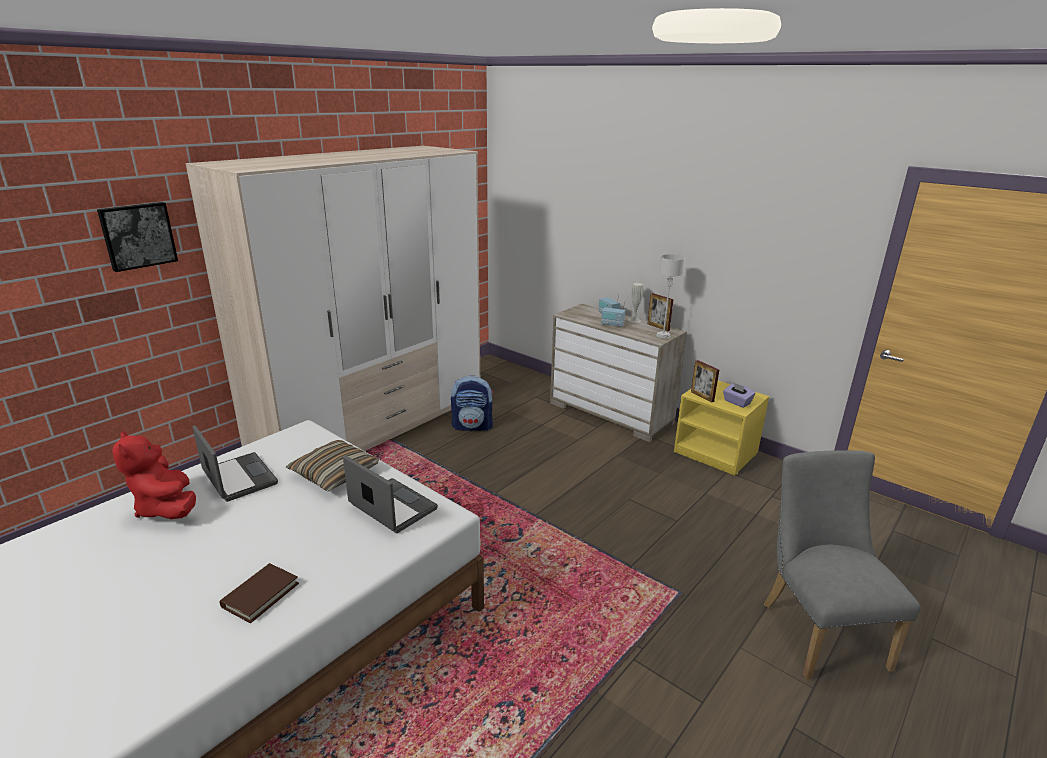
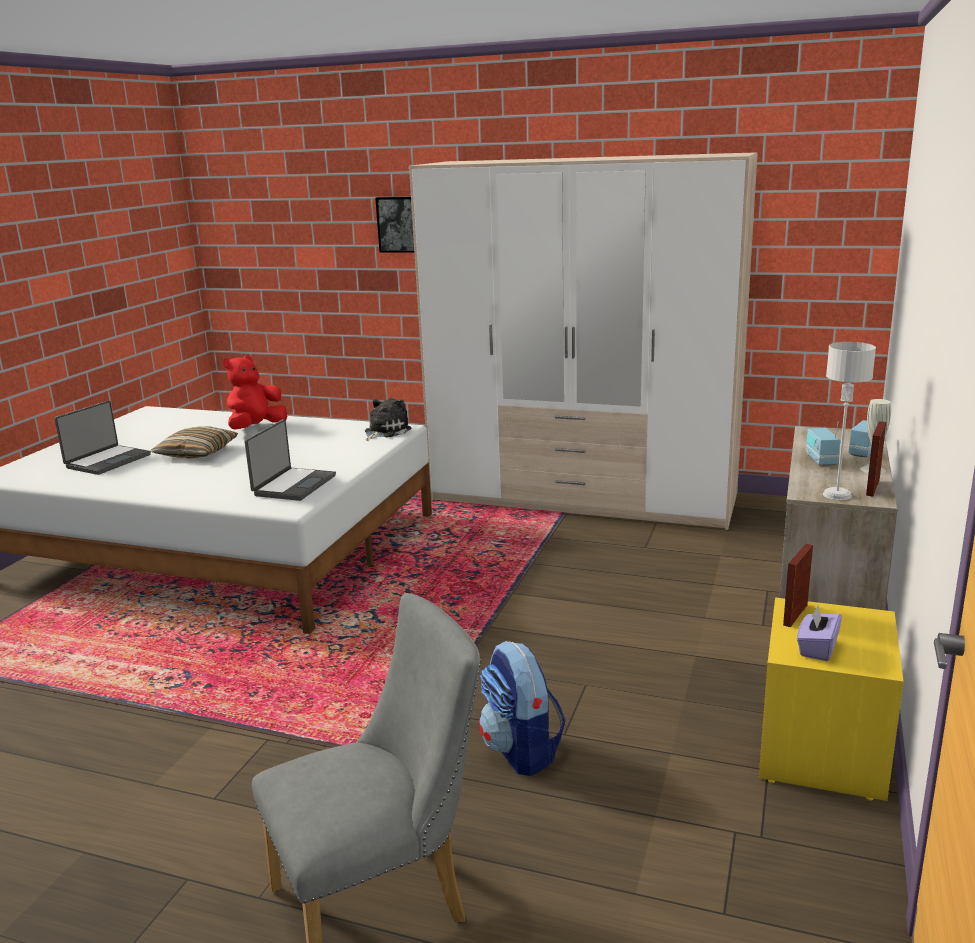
camera: 70 degrees right, 5 degrees down
laptop [193,425,278,502] -> laptop moved to [54,401,151,475]
brown book [220,563,299,624] -> none
pillow [286,440,379,491] -> pillow moved to [150,426,238,459]
backpack [451,375,494,431] -> backpack moved to [479,641,566,776]
none -> plush toy [365,398,411,441]

